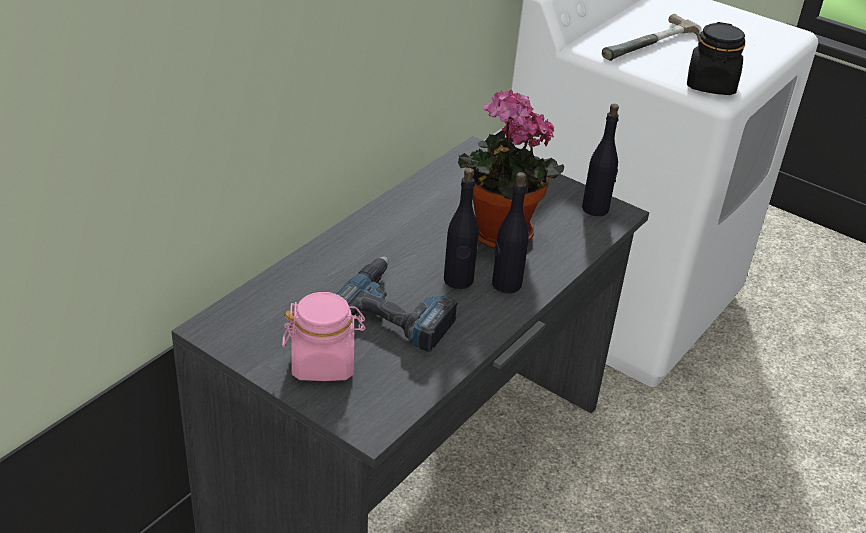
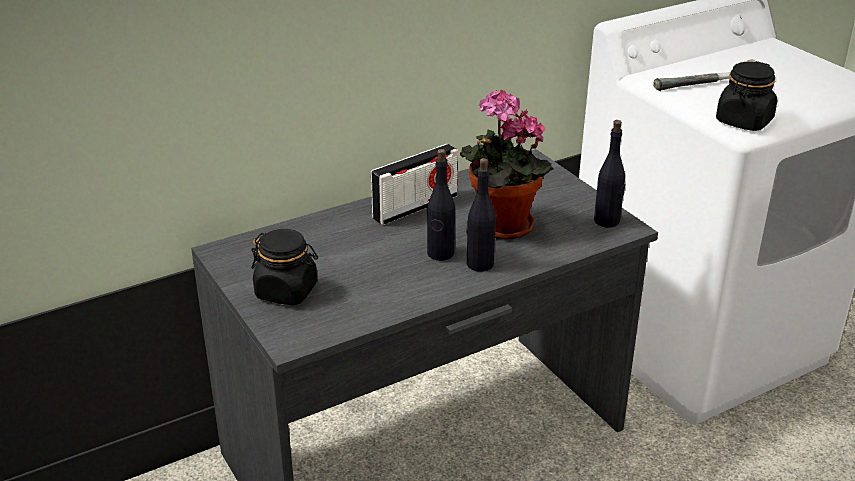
camera: 25 degrees right, 5 degrees down
pink jar [282,292,365,381] -> black jar [251,229,318,305]
power drill [336,256,458,352] -> none
none -> radio [371,144,458,225]

